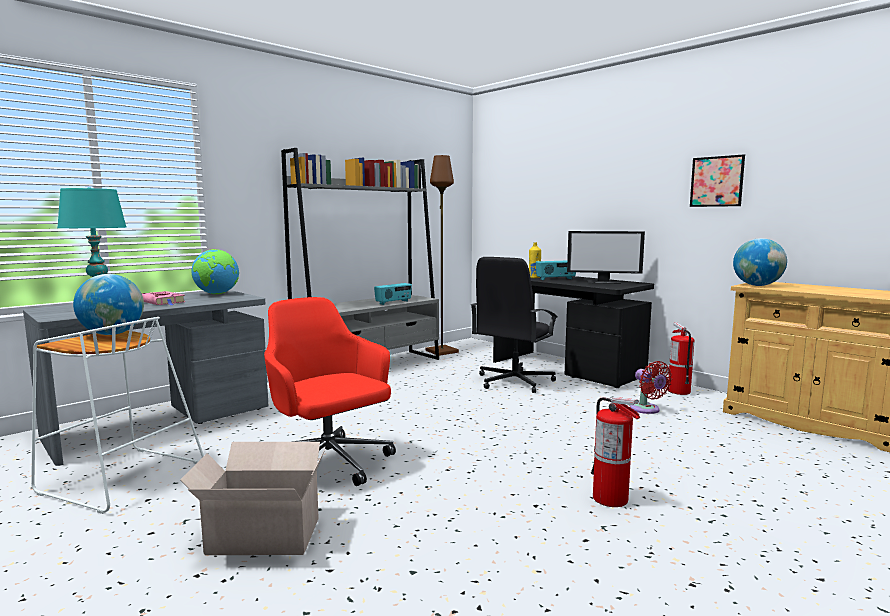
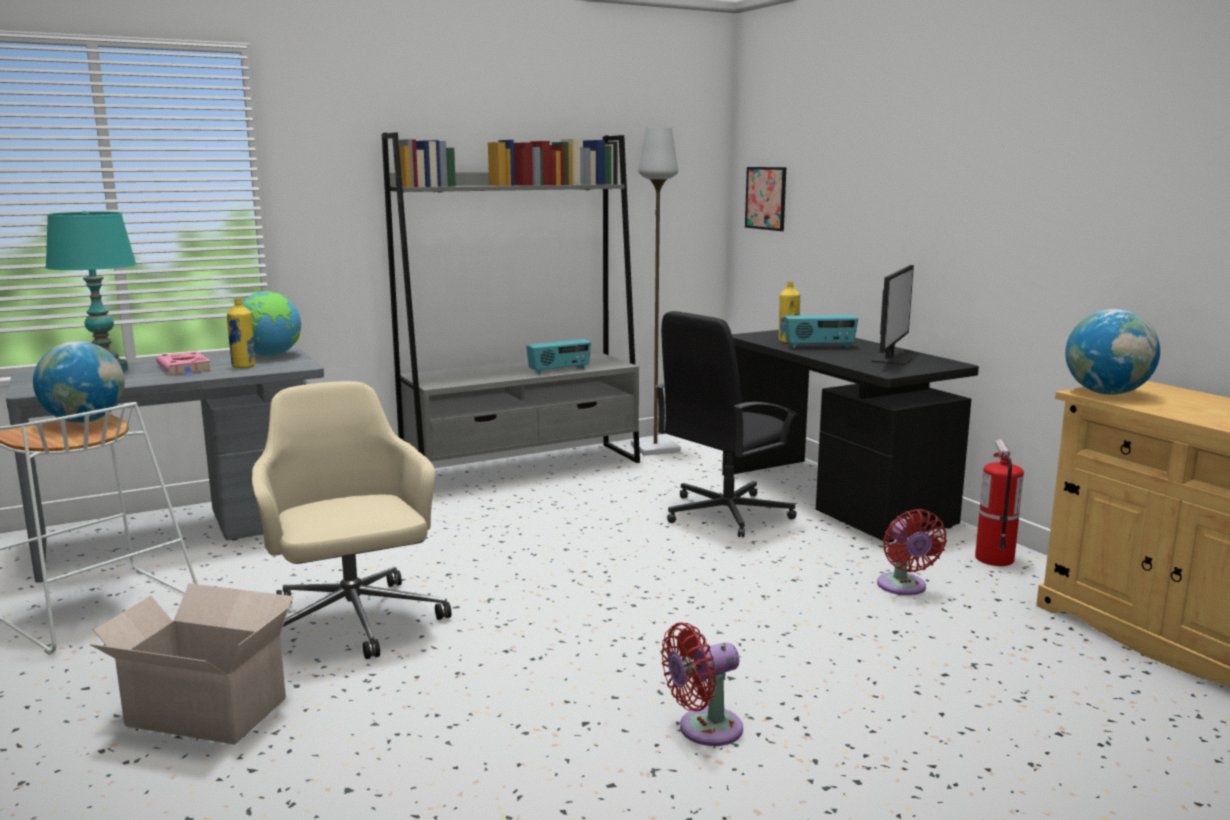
camera: 15 degrees right, 5 degrees up
red office chair [264,297,396,486] -> beige office chair [252,381,451,659]
brown floor lamp [426,155,459,356] -> grey floor lamp [631,127,681,456]
monitor [567,231,645,284] -> monitor turned 90 degrees counterclockwise [871,265,916,365]
fire extinguisher [591,397,640,507] -> red fan [661,622,743,746]
picture [690,154,745,207] -> picture moved to [745,167,786,231]
none -> yellow bottle [227,298,256,368]

